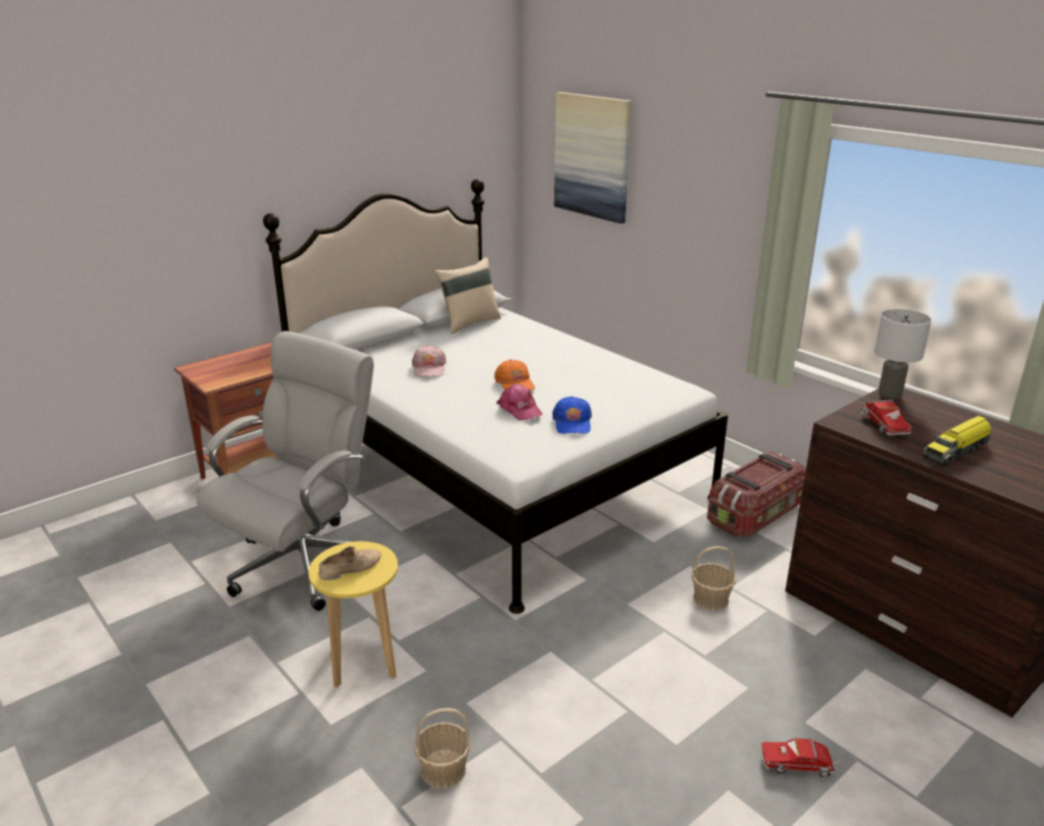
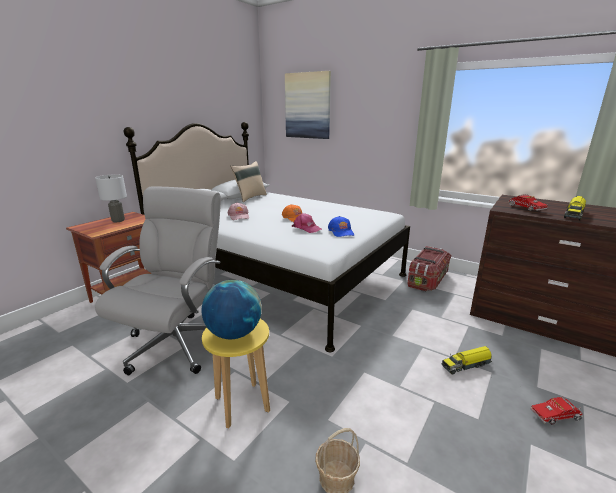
camera: 15 degrees left, 5 degrees down
beige shoe [318,546,381,580] -> globe [202,280,262,339]
basket [691,546,736,611] -> none
white table lamp [874,309,932,399] -> white table lamp moved to [95,174,127,222]
none -> toy truck [442,346,492,375]

